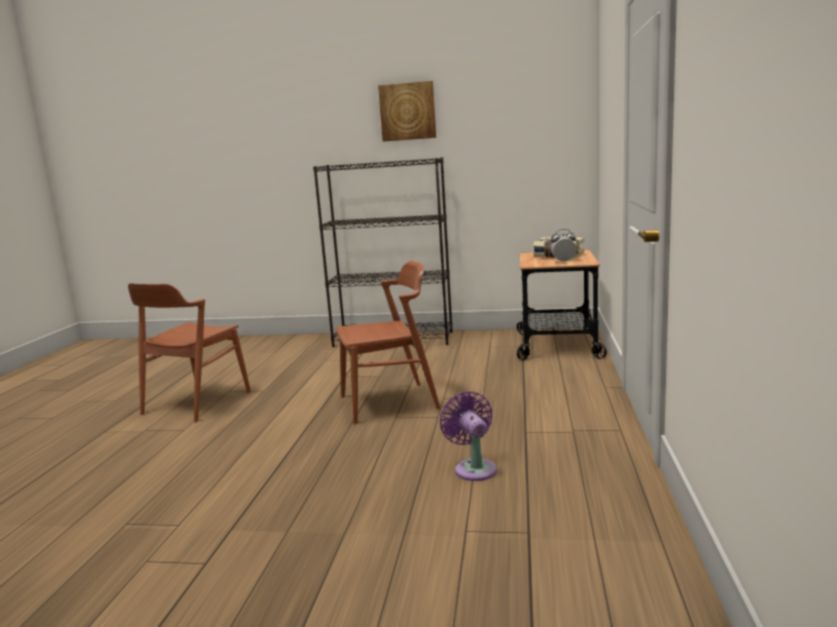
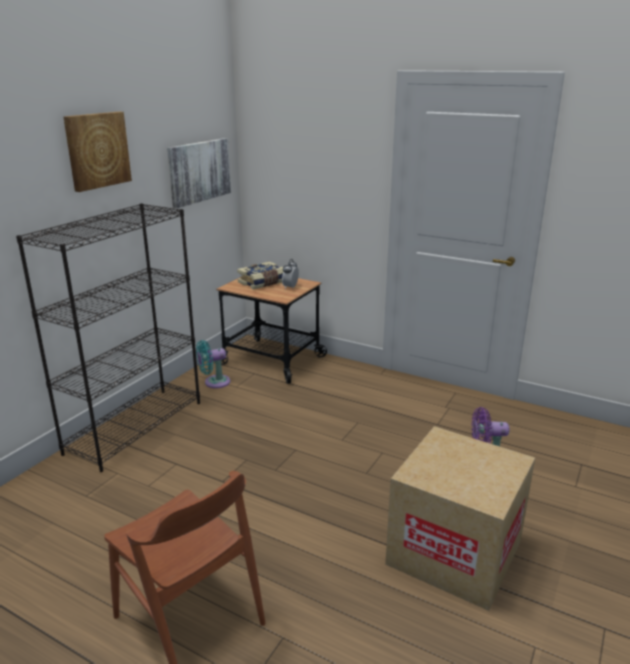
camera: 70 degrees left, 10 degrees up
brown chair [336,261,441,424] -> none
none -> picture [167,138,231,208]
none -> turquoise fan [196,340,230,388]
none -> cardboard box [385,426,535,611]

